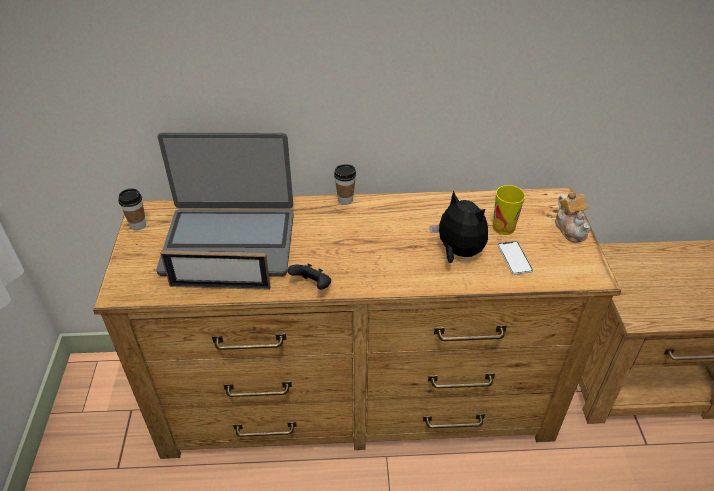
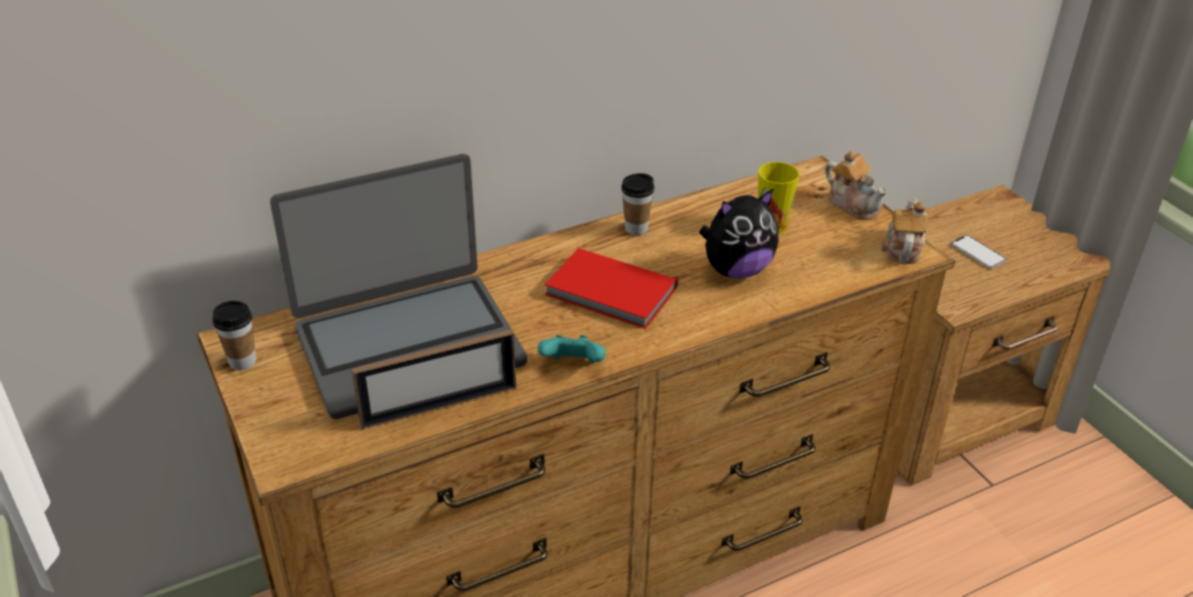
camera: 25 degrees left, 5 degrees down
black game controller [288,264,331,289] -> turquoise game controller [538,335,606,363]
cup [334,164,356,205] -> cup moved to [621,173,655,235]
plush toy [430,191,488,263] -> plush toy turned 135 degrees clockwise [699,188,779,278]
phone [498,241,533,275] -> phone moved to [951,235,1007,269]
none -> red book [545,248,678,329]
none -> teapot [881,197,927,264]

